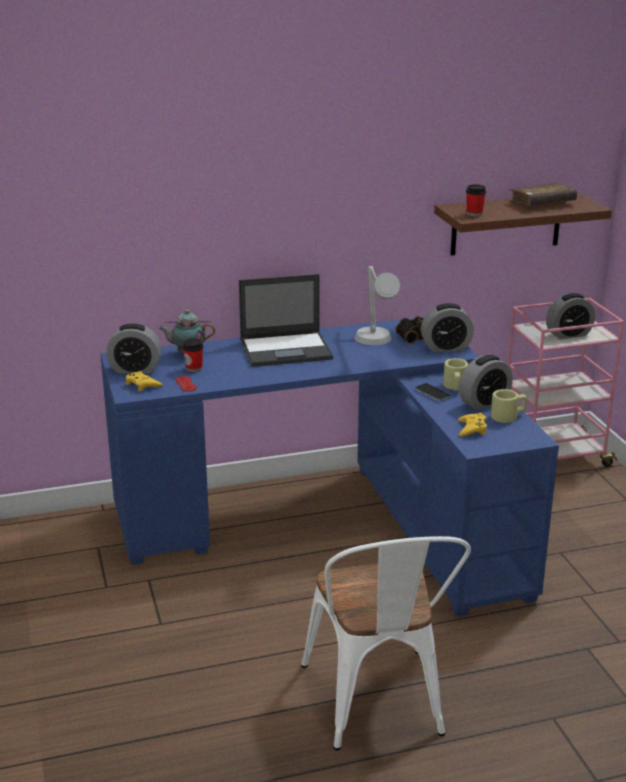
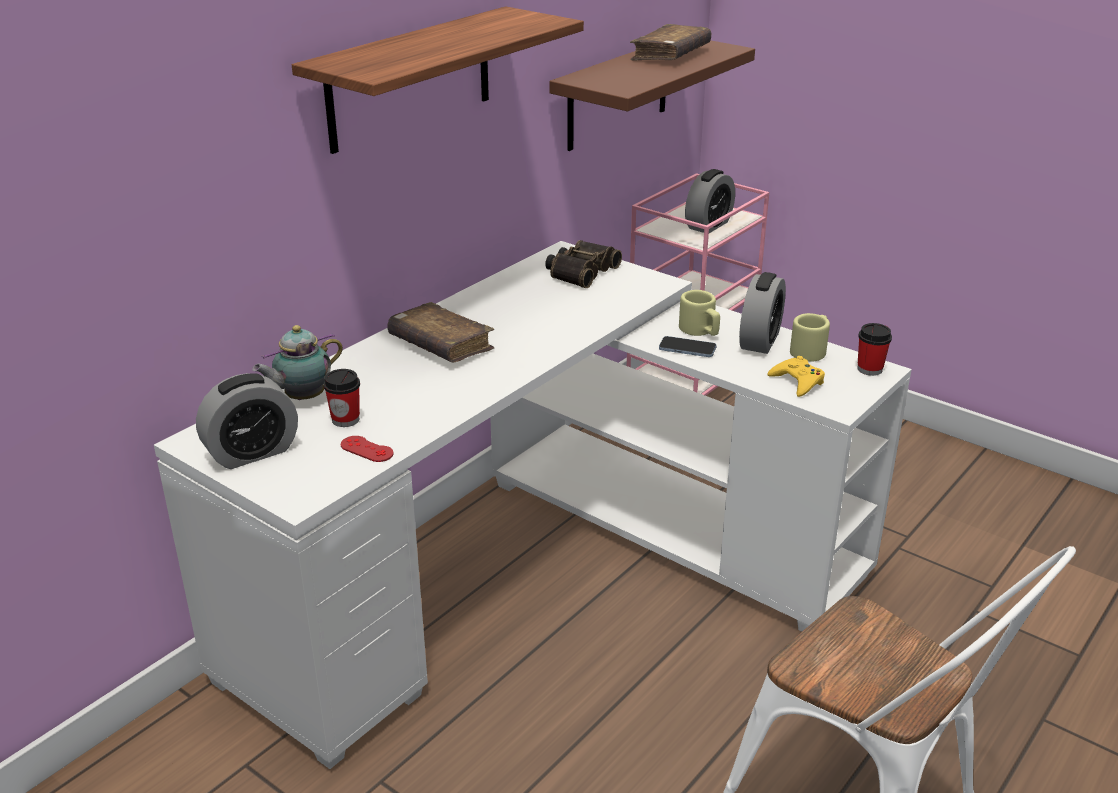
camera: 35 degrees left, 5 degrees up
blue desk [100,317,559,617] -> white desk [154,241,912,769]
yellow game controller [126,371,163,391] -> none
laptop [239,274,333,367] -> brown book [388,302,494,362]
grey table lamp [354,266,400,345] -> none
alarm clock [421,303,474,352] -> none
cup [466,184,486,216] -> cup moved to [858,323,892,376]
none -> shelf [292,6,584,154]

